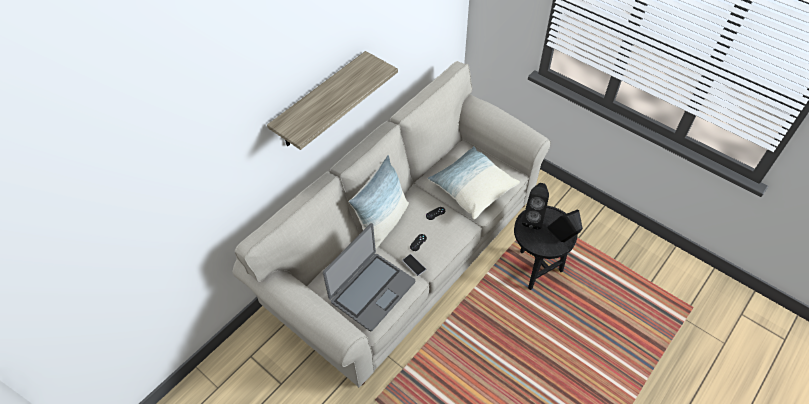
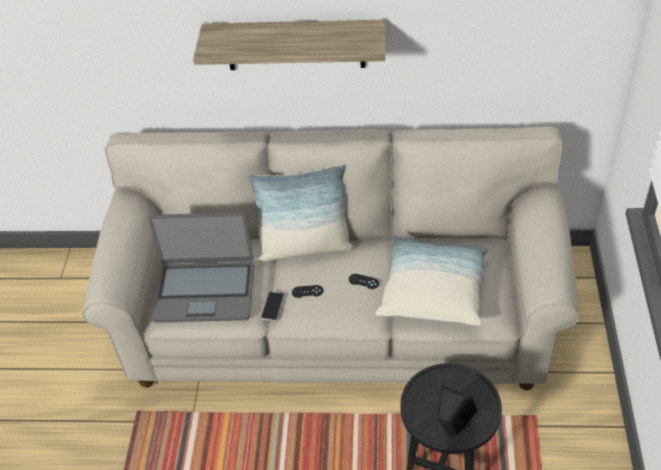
camera: 55 degrees right, 5 degrees down
black speaker [522,183,549,230] -> none

